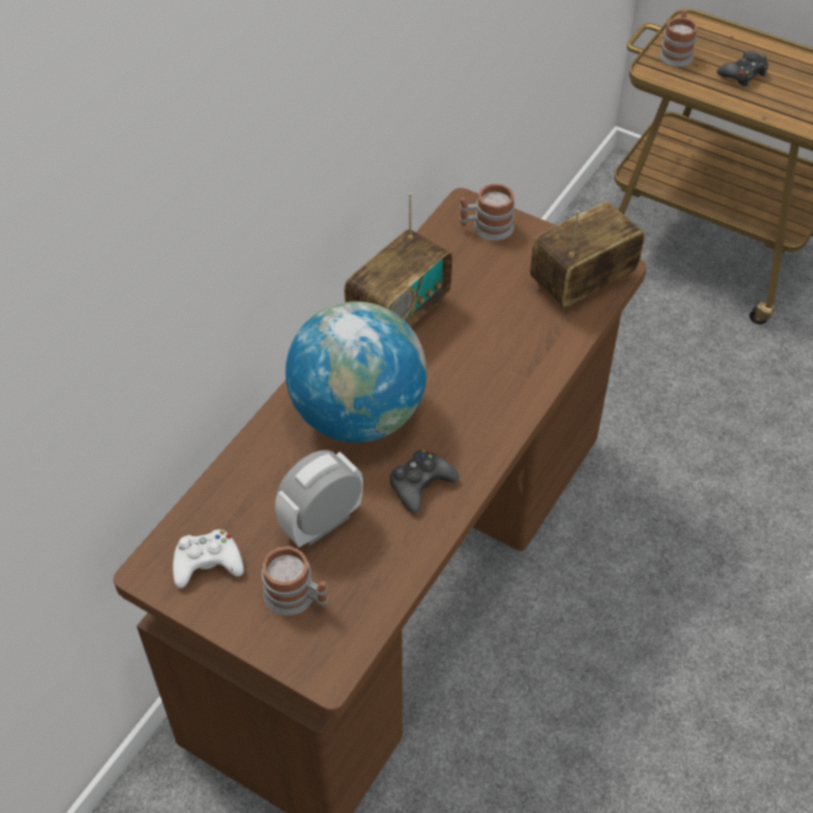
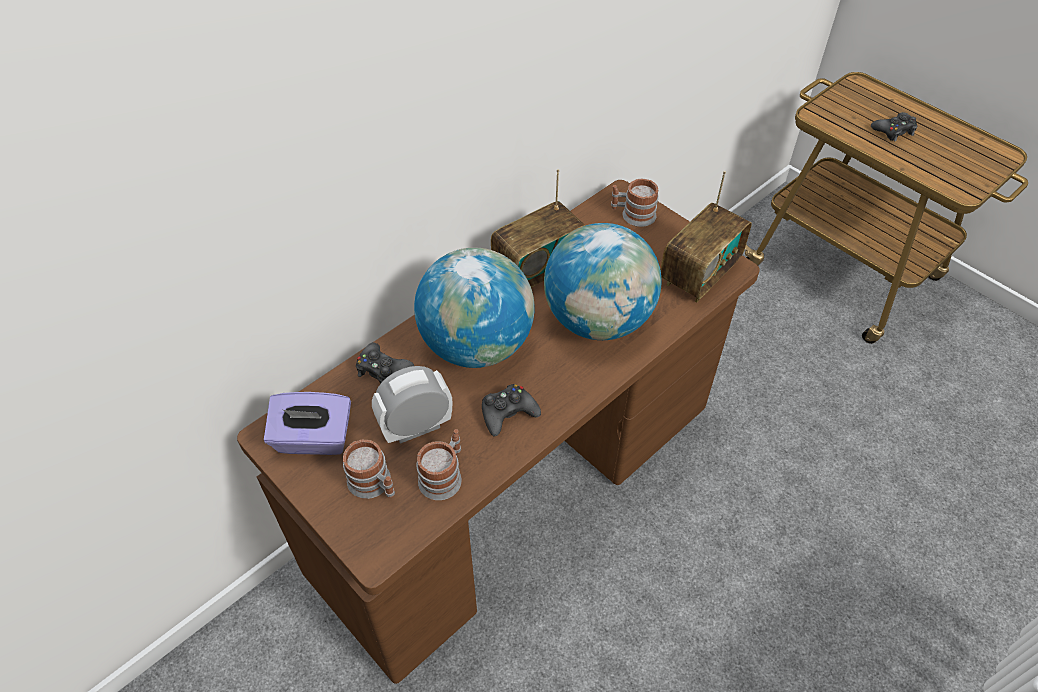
camera: 15 degrees right, 0 degrees up
white game controller [173,530,244,588] -> purple tissue box [264,392,351,455]
radio [530,201,644,311] -> radio turned 150 degrees clockwise [660,171,752,303]
mug [659,10,697,67] -> mug moved to [416,429,462,500]
none -> black game controller [356,342,414,384]
none -> globe [544,223,662,340]

